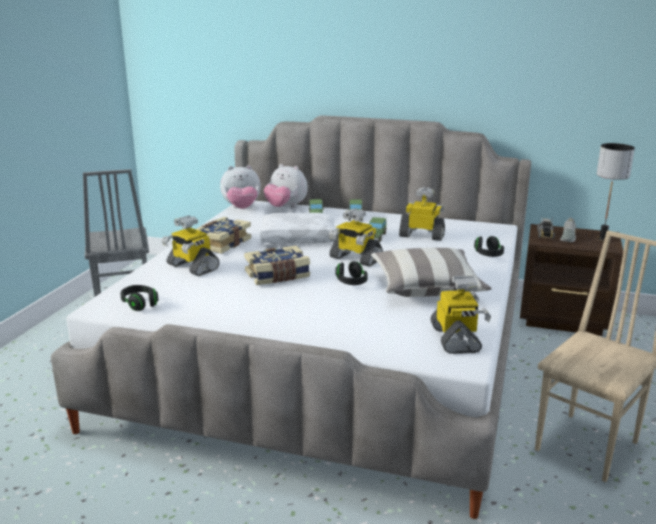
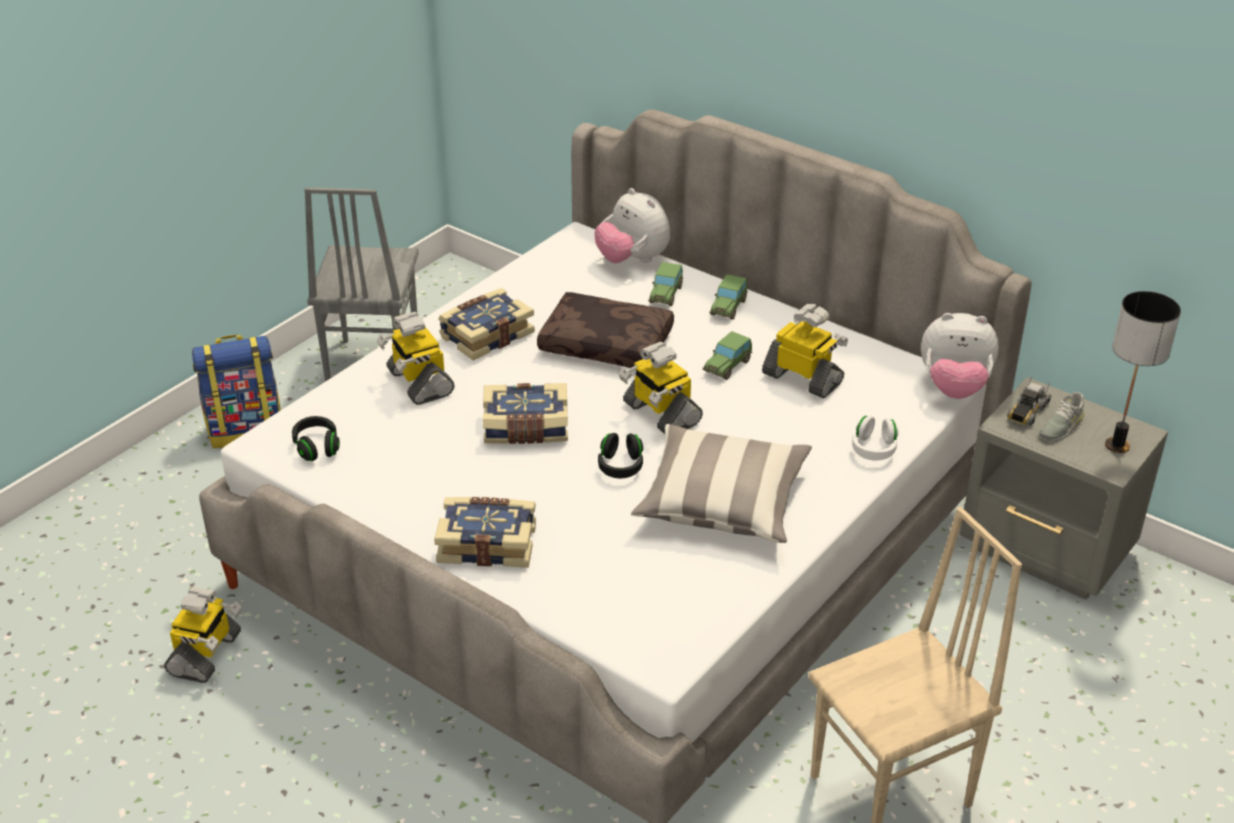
camera: 20 degrees right, 15 degrees up
plush toy [220,165,261,209] -> plush toy moved to [921,313,999,399]
white pillow [260,213,335,244] -> brown pillow [537,292,674,368]
toy robot [430,275,491,354] -> toy robot moved to [164,586,241,683]
black headphones [474,236,504,257] -> white headphones [852,415,899,461]
brown nightstand [520,224,623,336] -> grey nightstand [960,377,1168,600]
none -> backpack [192,335,281,448]
none -> book [434,497,536,568]

